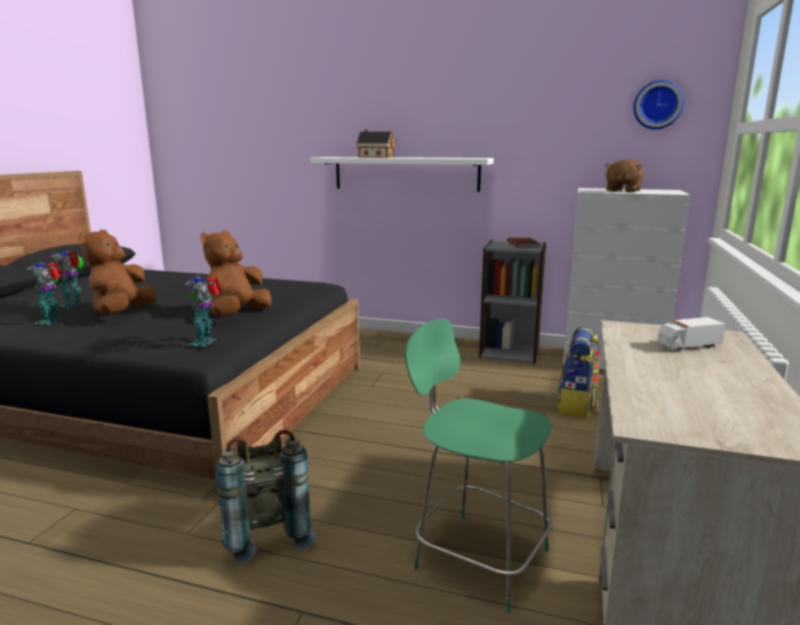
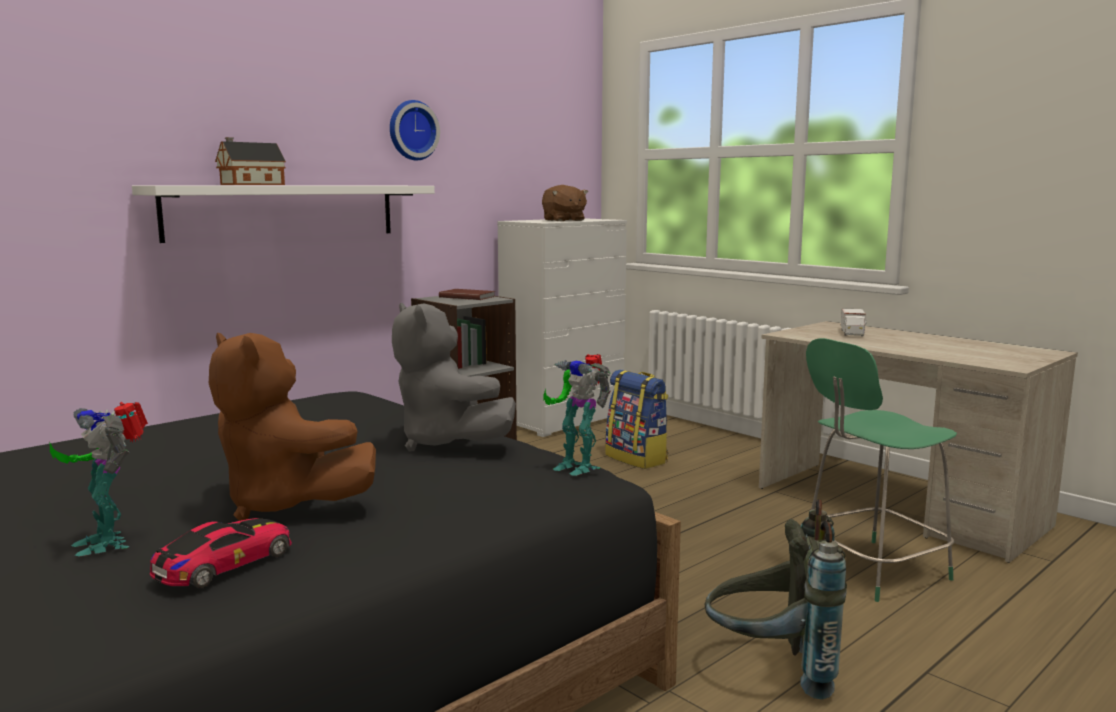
camera: 60 degrees left, 5 degrees down
toy robot [26,262,62,325] -> toy car [150,518,292,588]
brown plush toy [200,231,271,316] -> grey plush toy [392,302,516,452]
wall clock [633,80,684,129] -> wall clock moved to [390,100,440,160]

